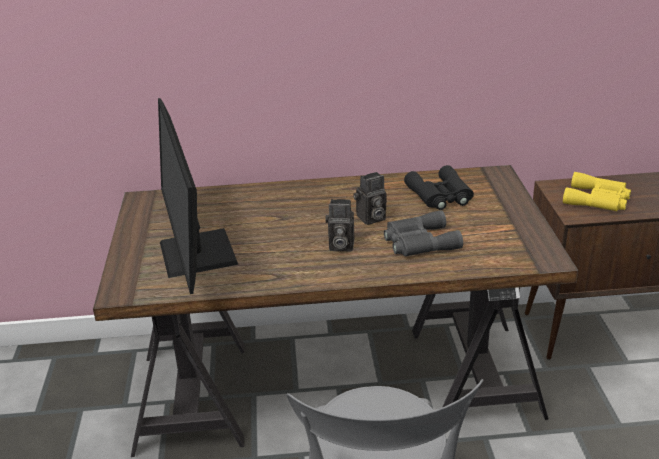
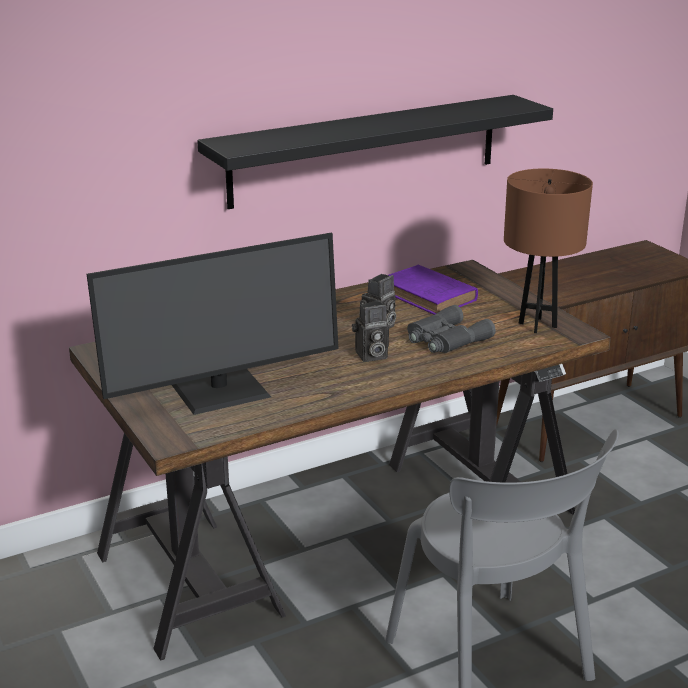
camera: 25 degrees left, 5 degrees down
monitor [158,98,238,294] -> monitor turned 75 degrees counterclockwise [87,233,339,415]
black binoculars [404,165,474,210] -> purple book [388,265,478,315]
yellow binoculars [563,172,631,211] -> none
none -> black shelf [197,95,553,209]
none -> brown table lamp [504,168,593,333]

